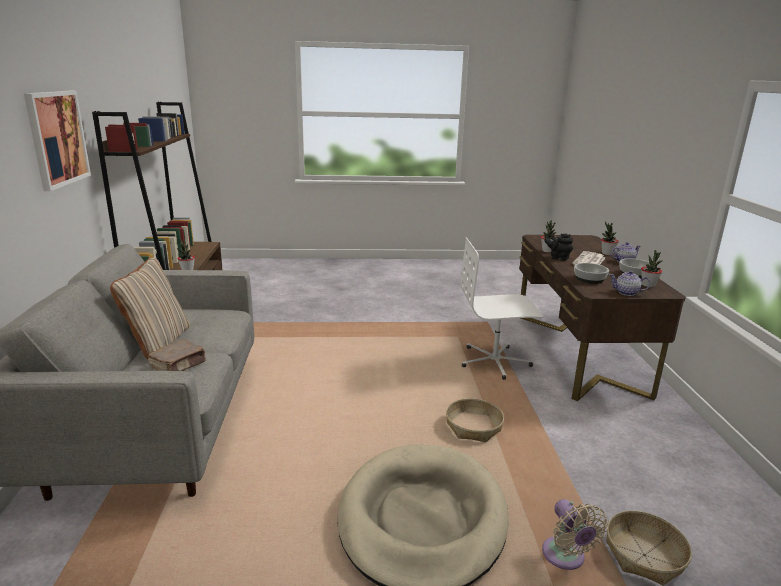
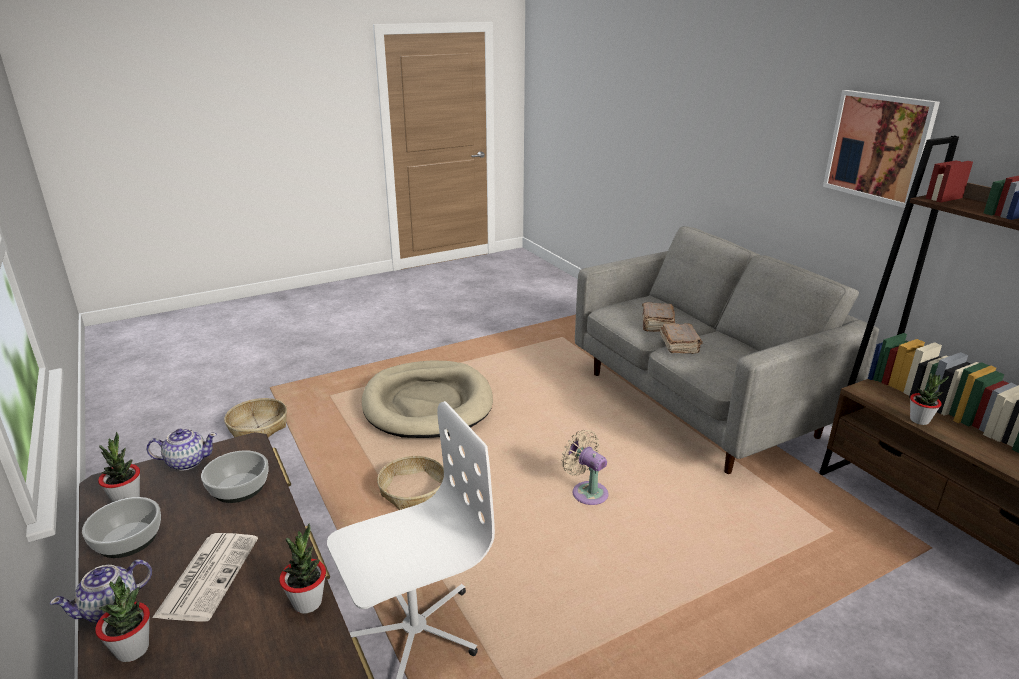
camera: 155 degrees right, 5 degrees up
beige pillow [110,257,190,359] -> none
beige fan [542,499,608,570] -> beige fan moved to [561,430,608,505]
black teapot [545,233,573,261] -> none
none -> brown book [660,323,703,354]

